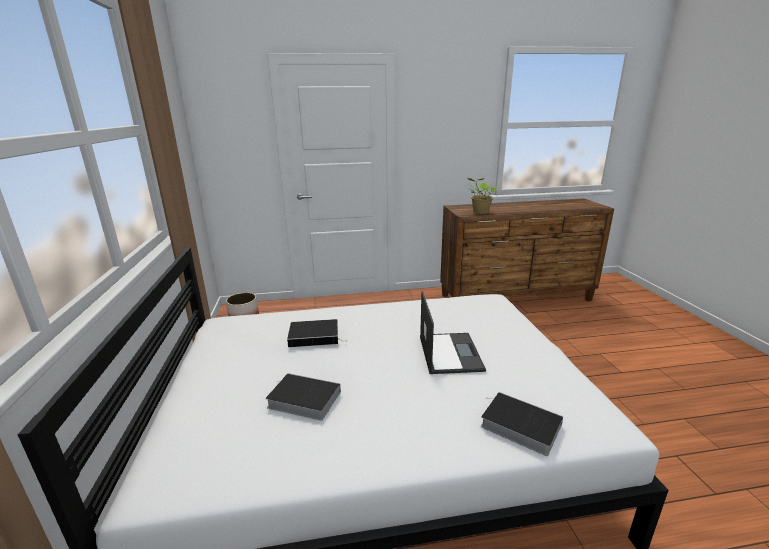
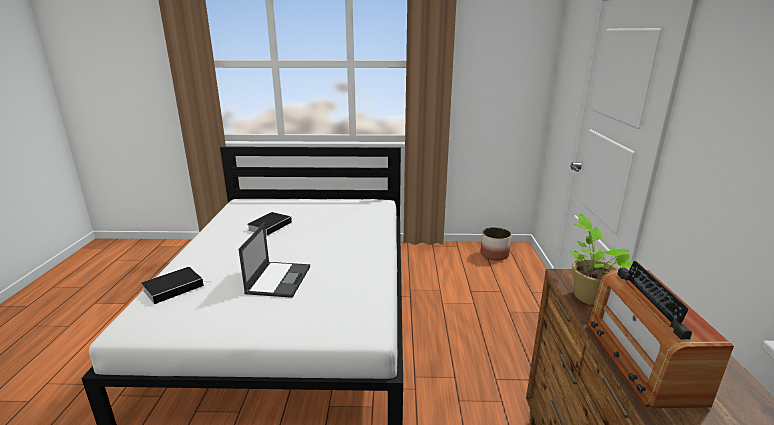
camera: 100 degrees right, 0 degrees up
book [287,319,346,347] -> none
laptop [420,291,486,374] -> laptop turned 90 degrees counterclockwise [239,223,310,298]
none -> radio [587,261,734,408]

